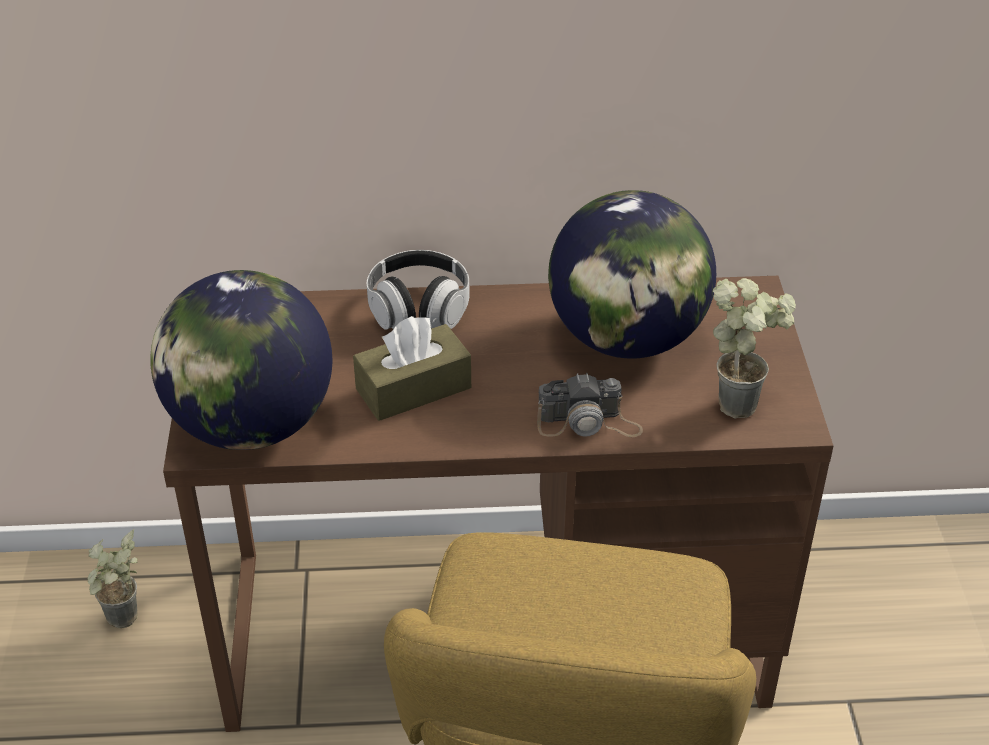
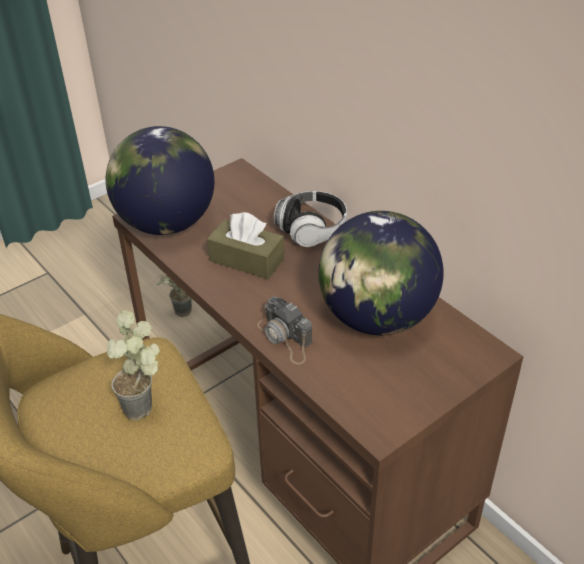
camera: 55 degrees right, 0 degrees up
potted plant [713,278,796,419] -> potted plant moved to [107,310,160,420]

